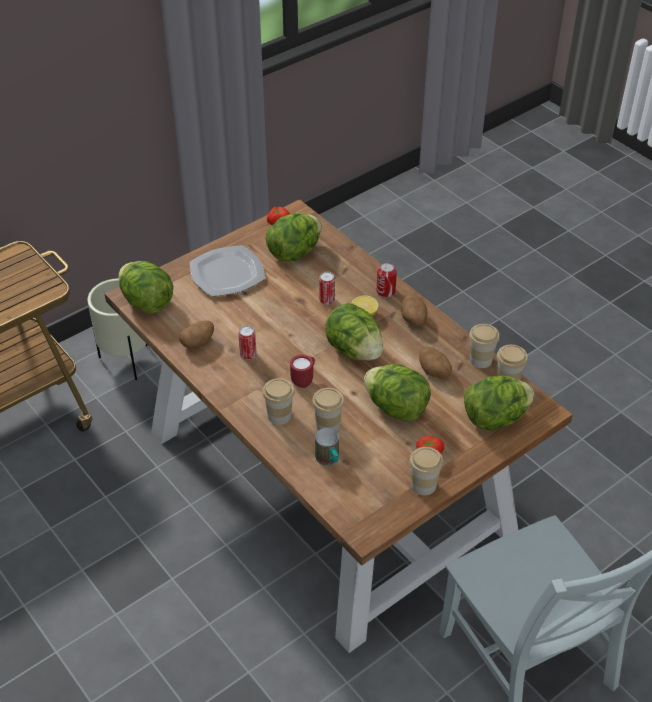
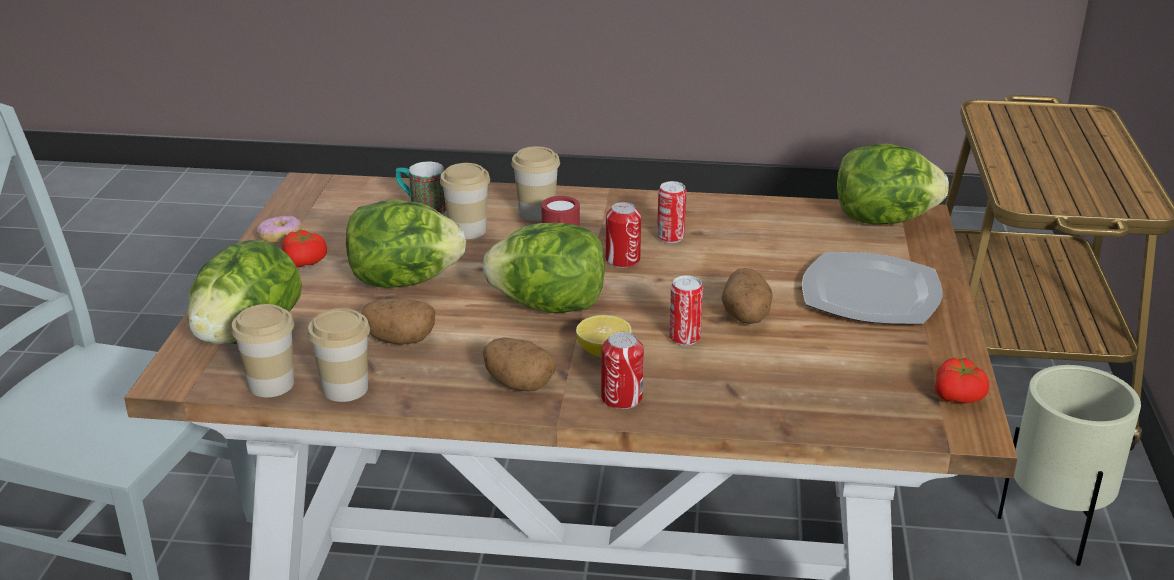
camera: 135 degrees right, 15 degrees down
potato [179,320,214,349] -> potato moved to [721,268,773,324]
lettuce [266,213,322,262] -> none
cup [409,447,443,495] -> donut [257,216,302,243]
none -> can [605,202,641,268]

